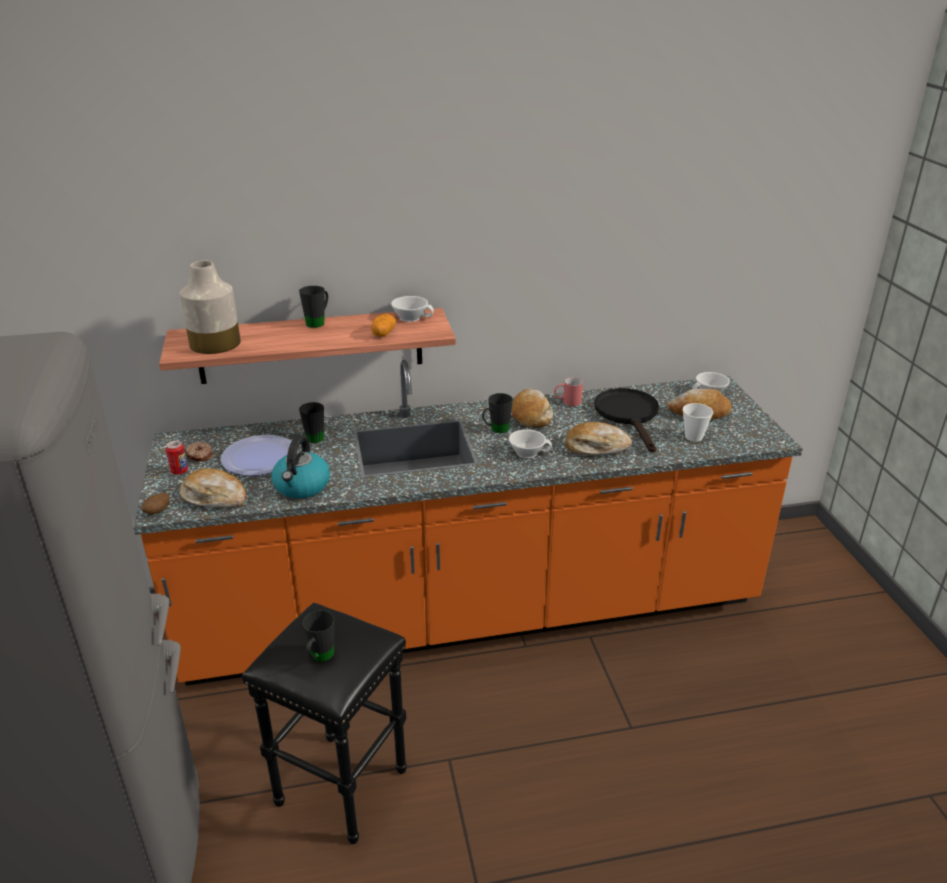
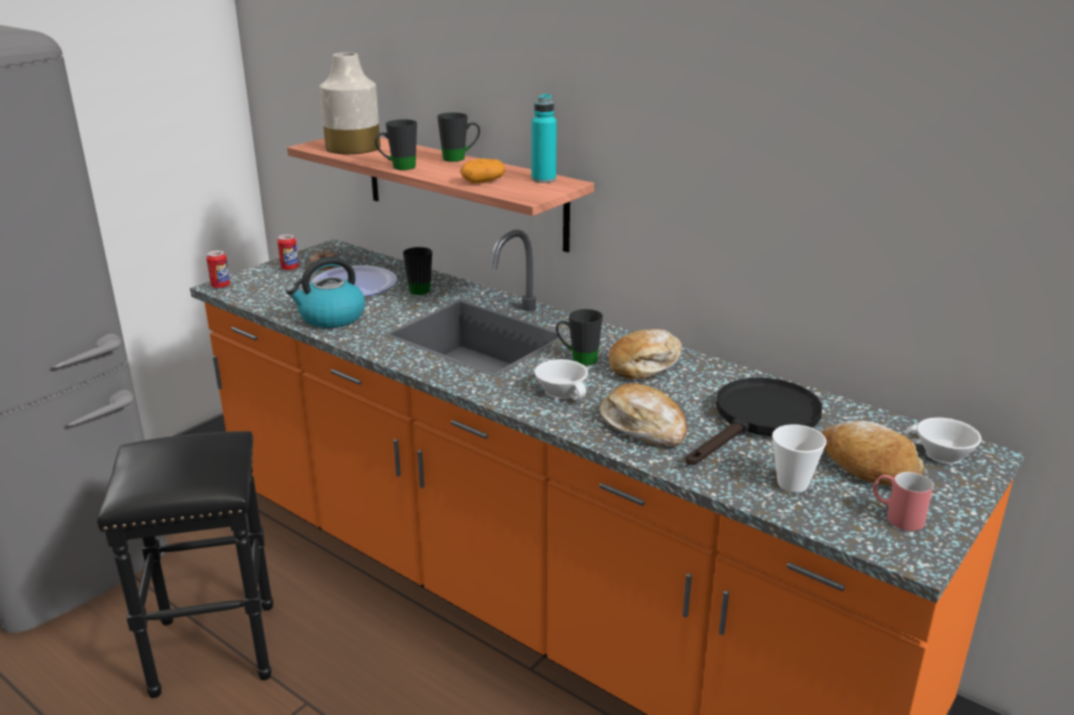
camera: 50 degrees right, 5 degrees down
potato [141,493,170,514] -> can [206,251,230,289]
bread [180,468,246,508] -> none
black mug [303,610,334,662] -> black mug moved to [375,119,417,170]
white cup [391,296,434,322] -> turquoise bottle [531,94,557,183]
red mug [554,377,583,406] -> red mug moved to [873,472,933,531]

